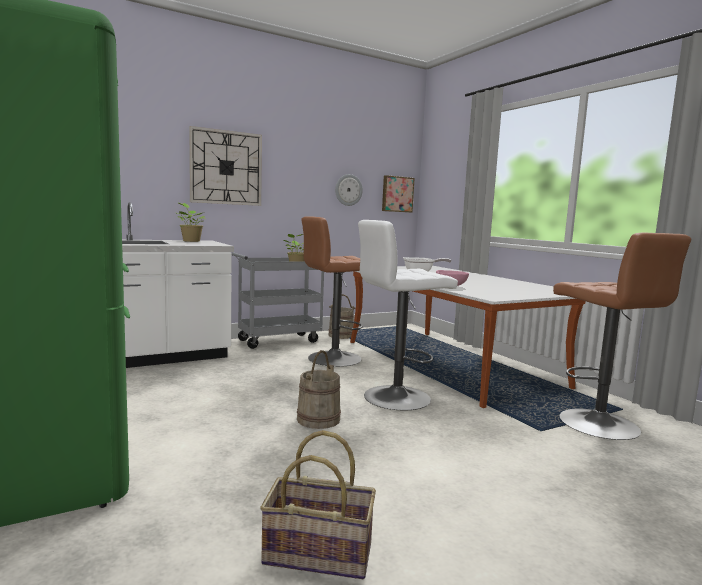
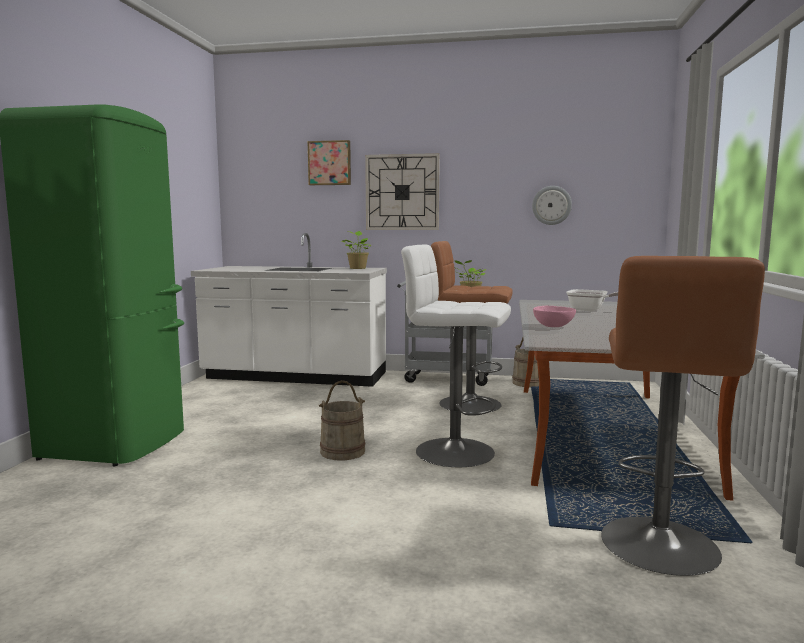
camera: 40 degrees right, 0 degrees up
basket [260,430,376,579] -> none
picture [382,175,415,213] -> picture moved to [308,140,351,185]

